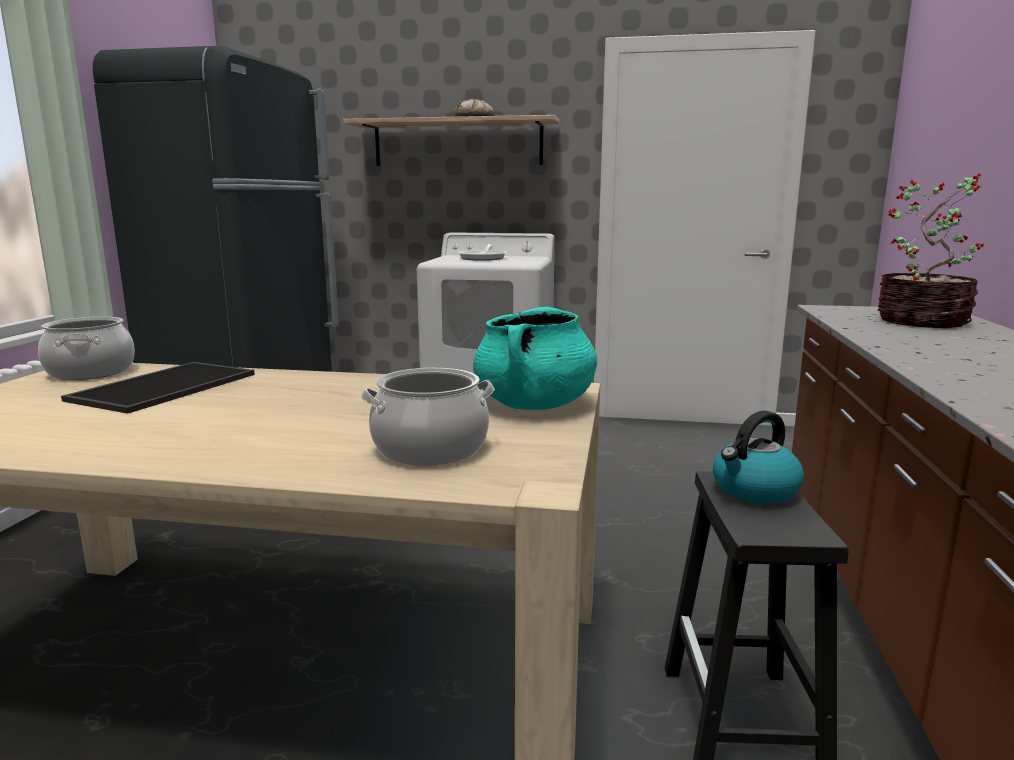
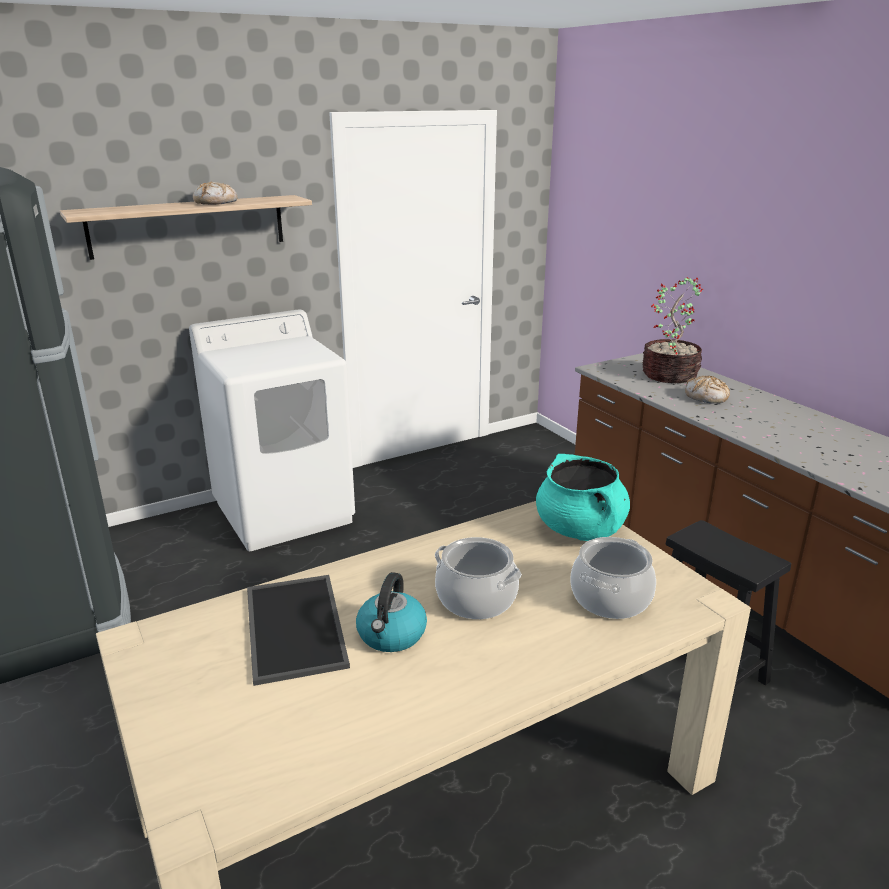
camera: 40 degrees left, 10 degrees up
cooking pot [38,317,135,380] -> cooking pot moved to [435,537,522,619]
frying pan [458,244,507,261] -> none
kettle [713,411,804,504] -> kettle moved to [356,572,427,652]
none -> bread [685,376,730,404]

